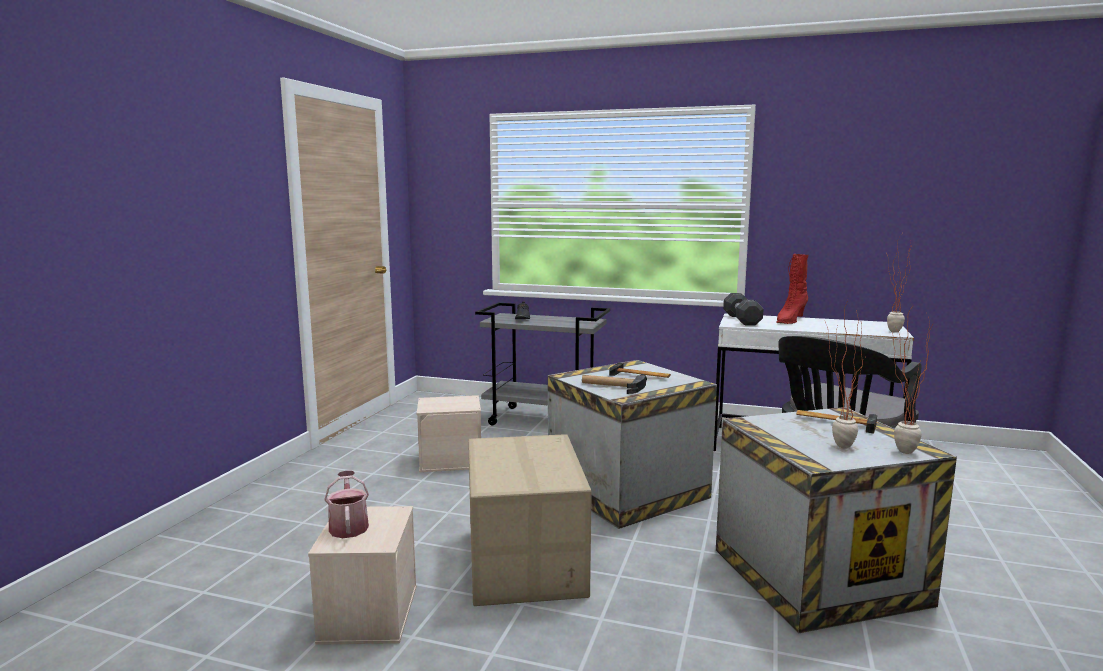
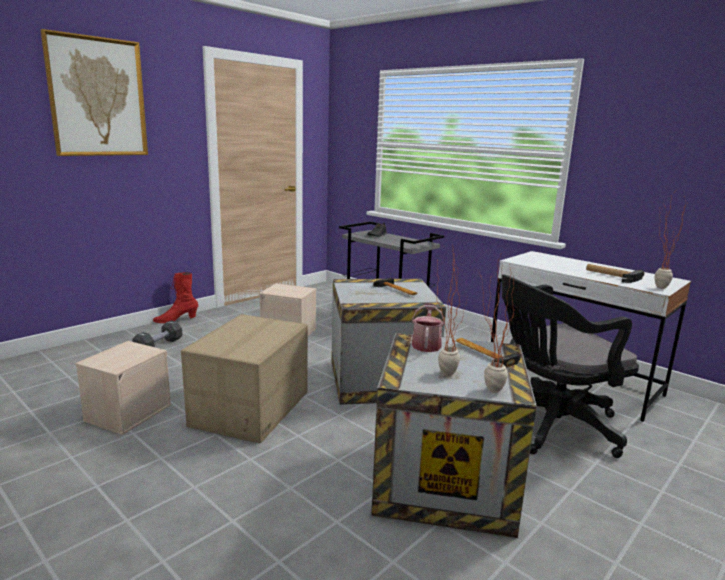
camera: 25 degrees right, 5 degrees up
watering can [324,470,369,538] -> watering can moved to [412,303,444,352]
hammer [582,374,647,394] -> hammer moved to [586,264,644,283]
black dumbbell [723,293,764,326] -> black dumbbell moved to [132,320,182,347]
red boot [776,254,809,324] -> red boot moved to [153,272,198,323]
none -> picture [41,29,148,156]

